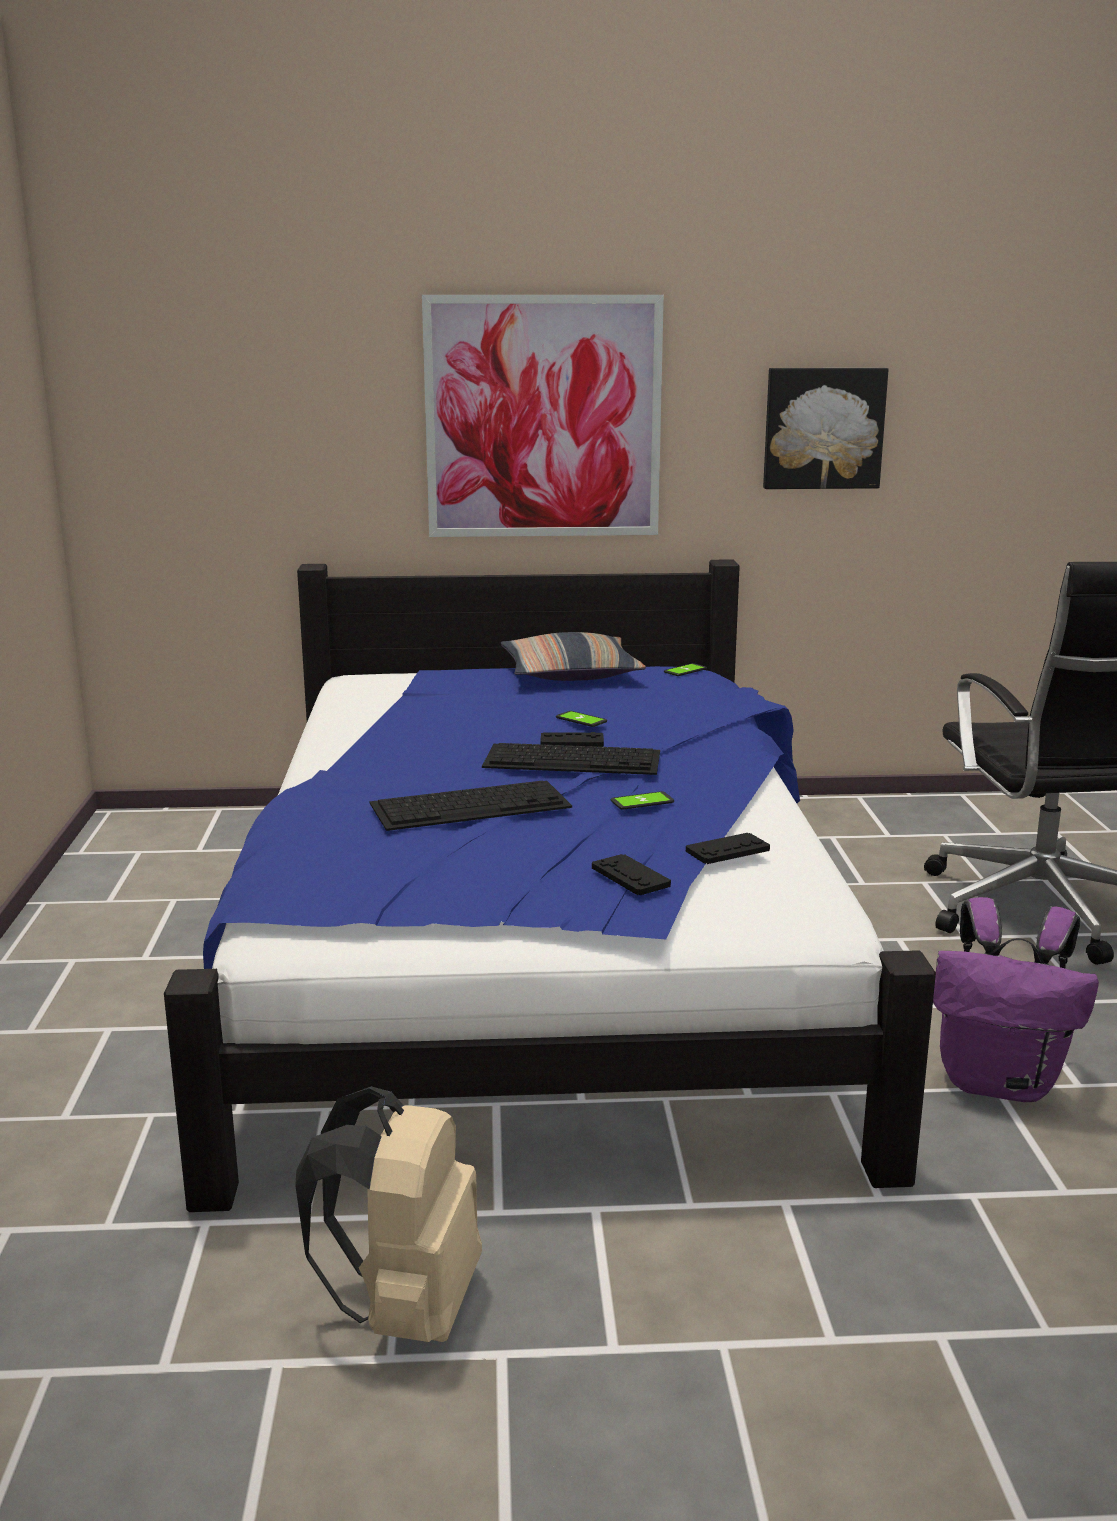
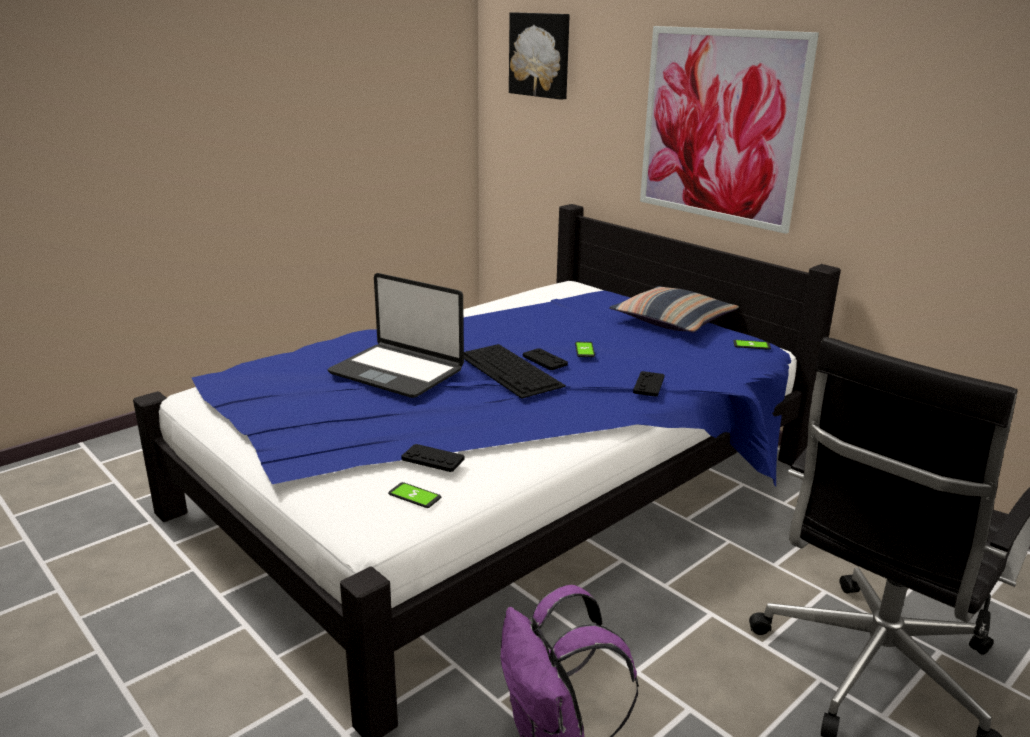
camera: 50 degrees right, 5 degrees up
beige backpack [295,1086,482,1342] -> none
keyboard [369,781,572,831] -> laptop [328,273,464,398]
black game controller [592,854,671,895] -> black game controller moved to [633,371,664,397]
phone [611,791,674,810] -> phone moved to [388,482,441,508]
picture [763,368,888,489] -> picture moved to [509,12,570,100]

